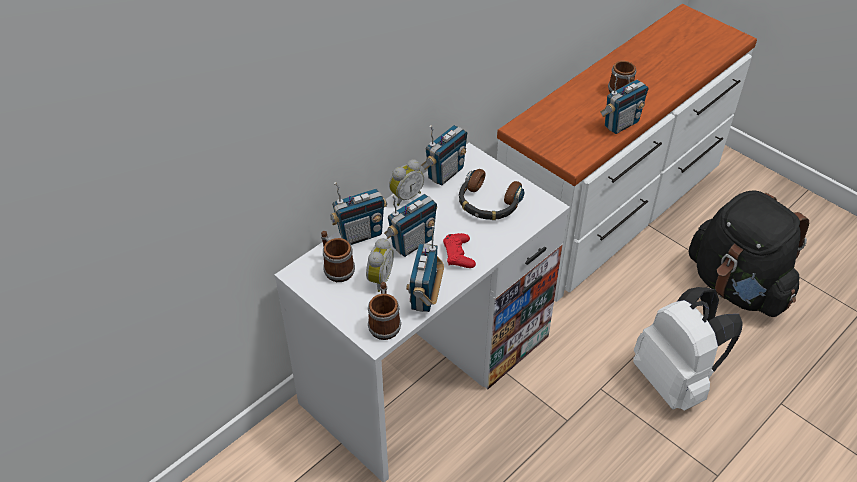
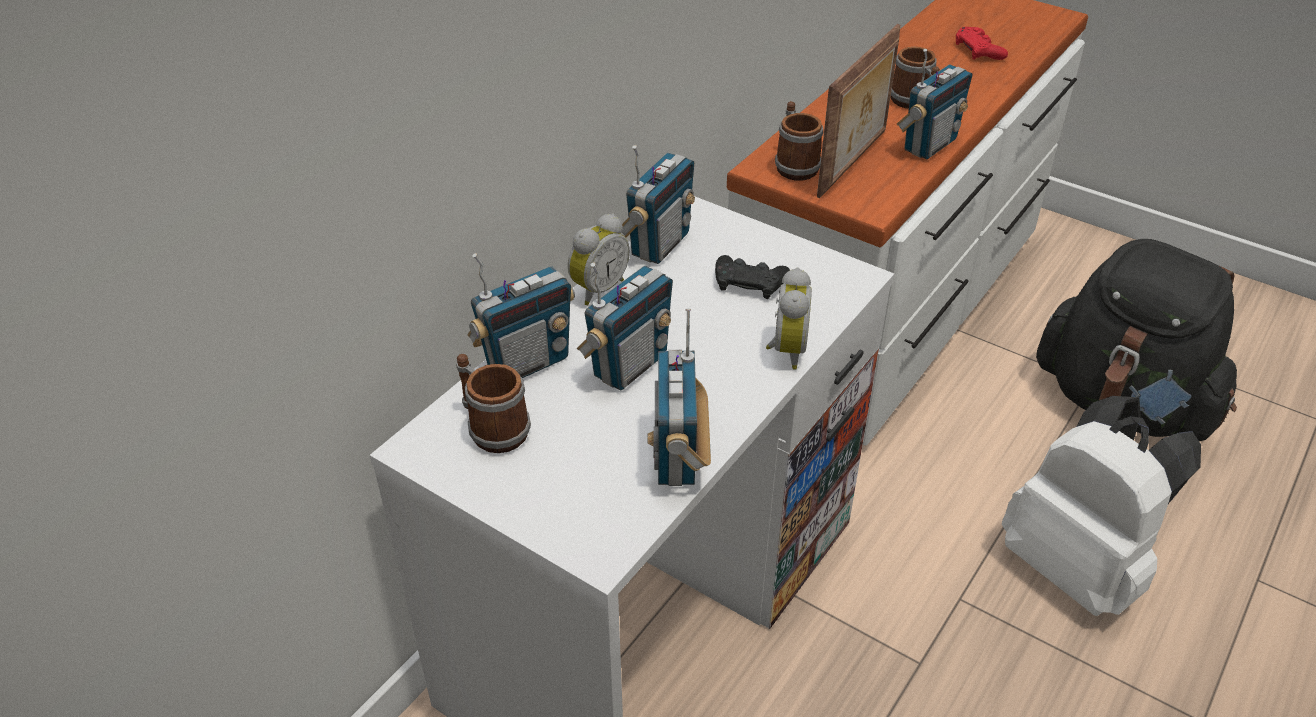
camera: 10 degrees left, 5 degrees down
alarm clock [366,238,394,292] -> alarm clock moved to [766,267,812,370]
mug [368,282,401,340] -> mug moved to [775,101,823,181]
red game controller [443,233,476,268] -> red game controller moved to [956,27,1008,60]
headphones [459,169,524,220] -> black game controller [715,255,790,299]
none -> picture frame [817,24,900,198]

